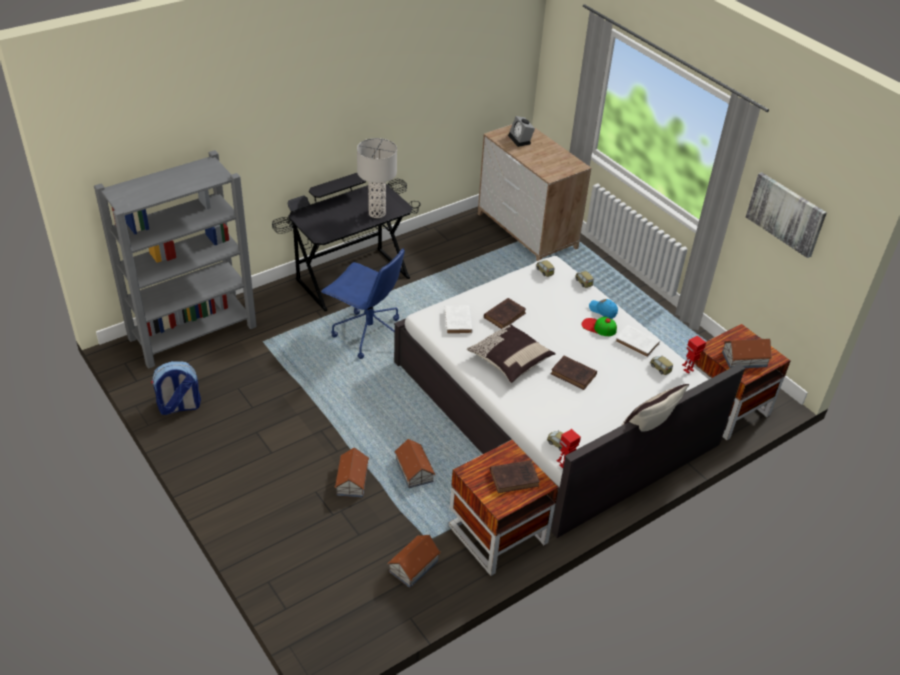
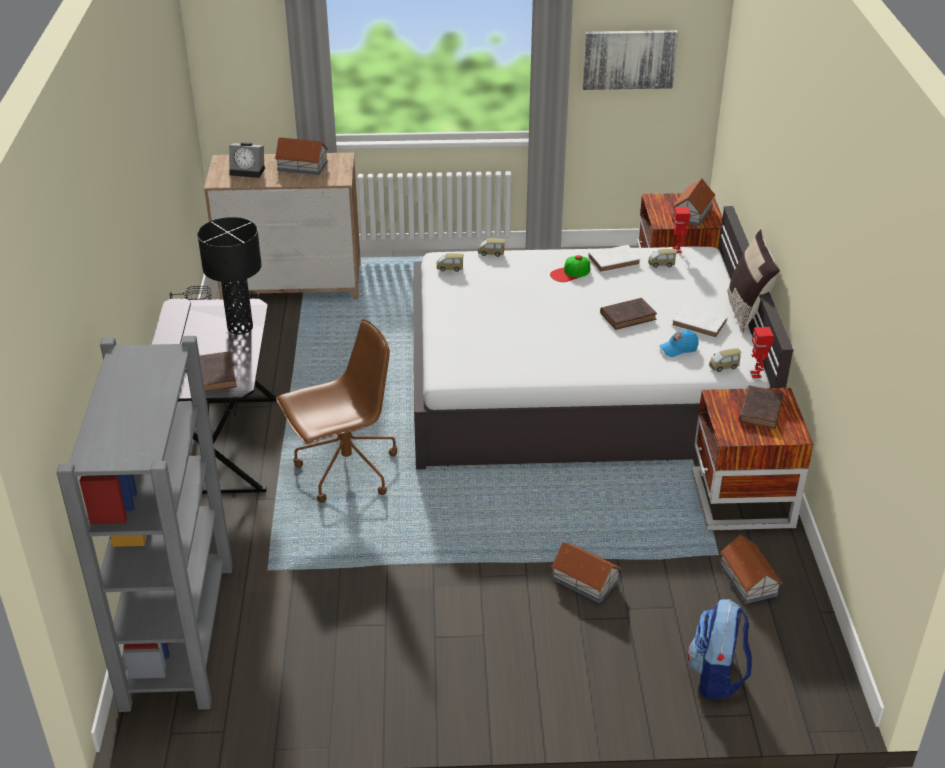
camera: 55 degrees left, 5 degrees down
backpack [151,361,201,415] -> backpack moved to [687,599,752,699]
blue office chair [321,248,405,359] -> brown office chair [276,319,397,503]
white table lamp [357,138,397,218] -> black table lamp [197,217,262,335]
toy house [395,439,435,488] -> toy house moved to [275,137,328,175]
white book [445,305,473,334] -> white book moved to [672,305,728,339]
pillow [467,324,556,383] -> none
brown book [484,298,526,329] -> brown book moved to [200,351,237,392]
blue cap [589,299,618,319] -> blue cap moved to [659,330,698,357]

